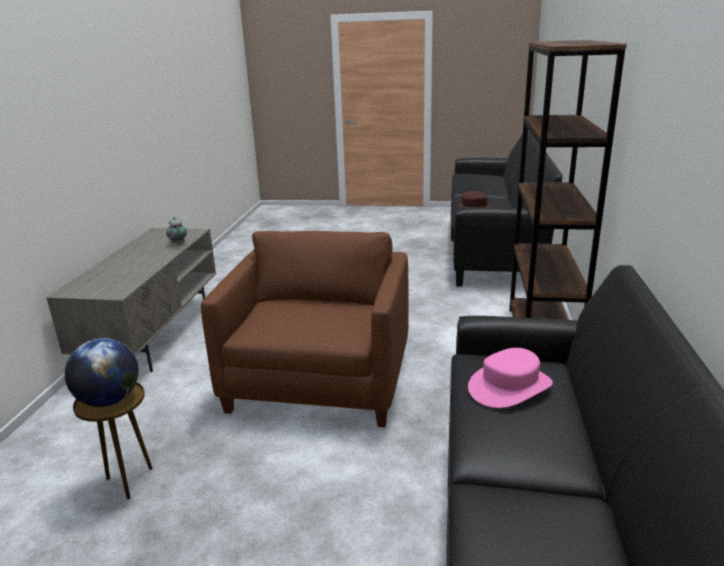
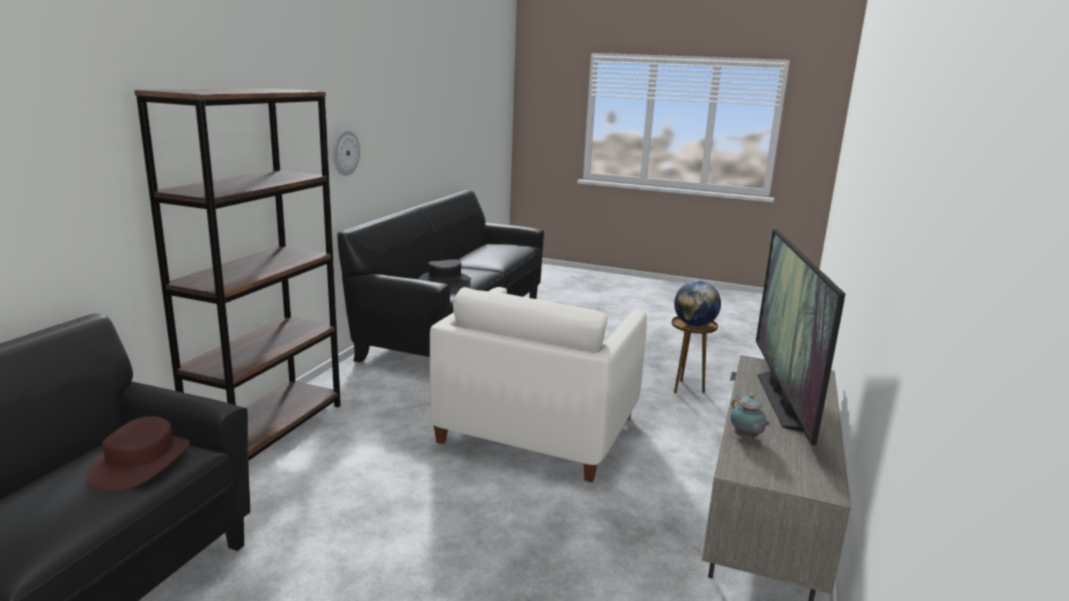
camera: 170 degrees left, 5 degrees down
brown armchair [201,231,408,427] -> white armchair [430,287,647,482]
pink hat [468,348,553,408] -> black hat [419,259,471,283]
none -> wall clock [333,130,360,176]
none -> television [756,229,845,445]

